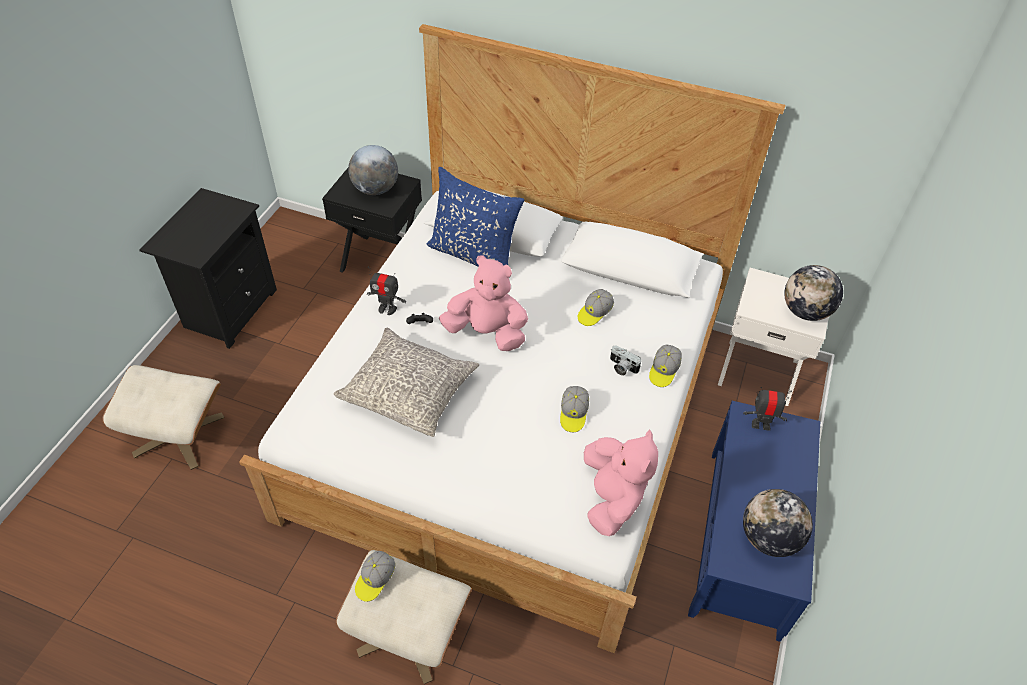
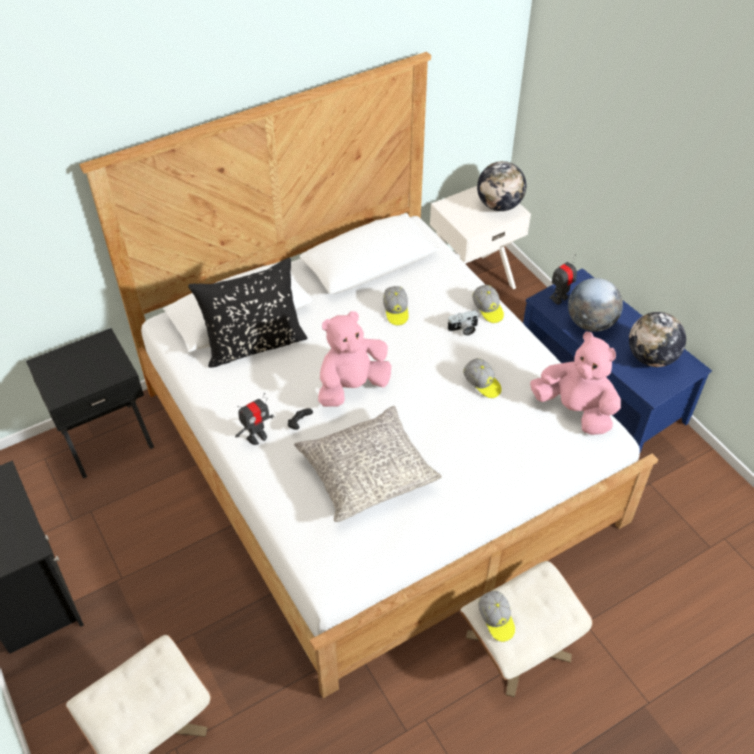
camera: 50 degrees left, 0 degrees up
globe [348,145,398,195] -> globe moved to [568,278,623,332]
blue pillow [427,167,524,267] -> black pillow [188,258,307,367]

